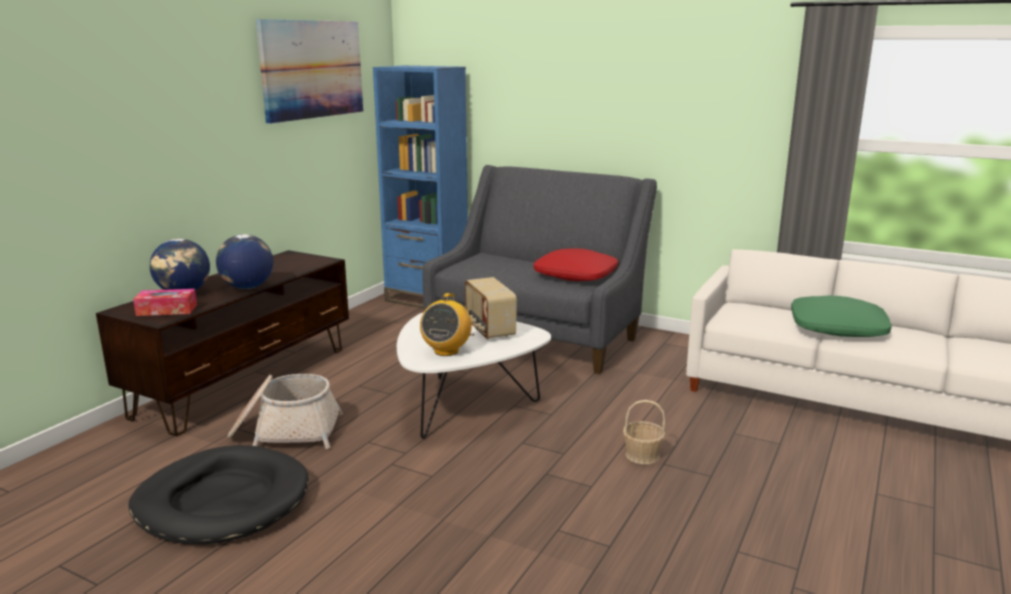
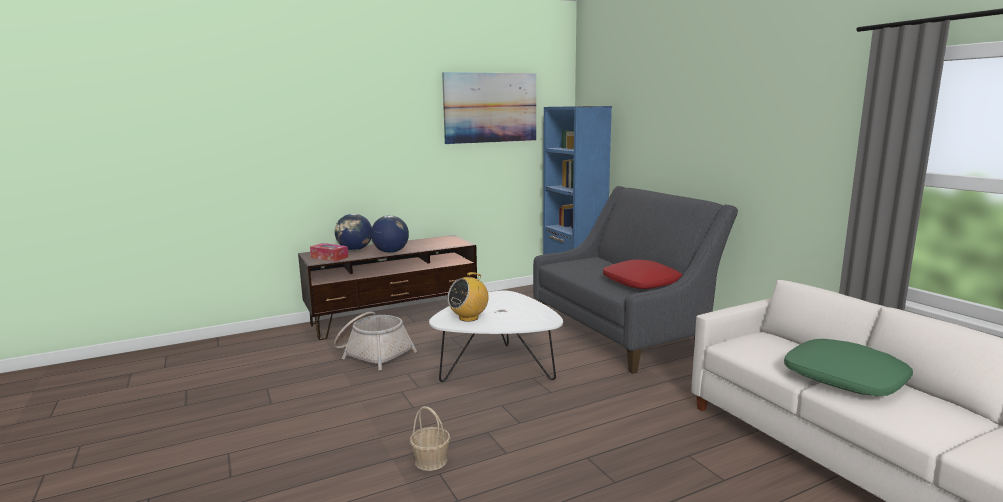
camera: 35 degrees right, 5 degrees down
black dog bed [128,445,309,545] -> none
radio [465,277,517,340] -> none
basket [623,400,665,464] -> basket moved to [410,406,450,471]

